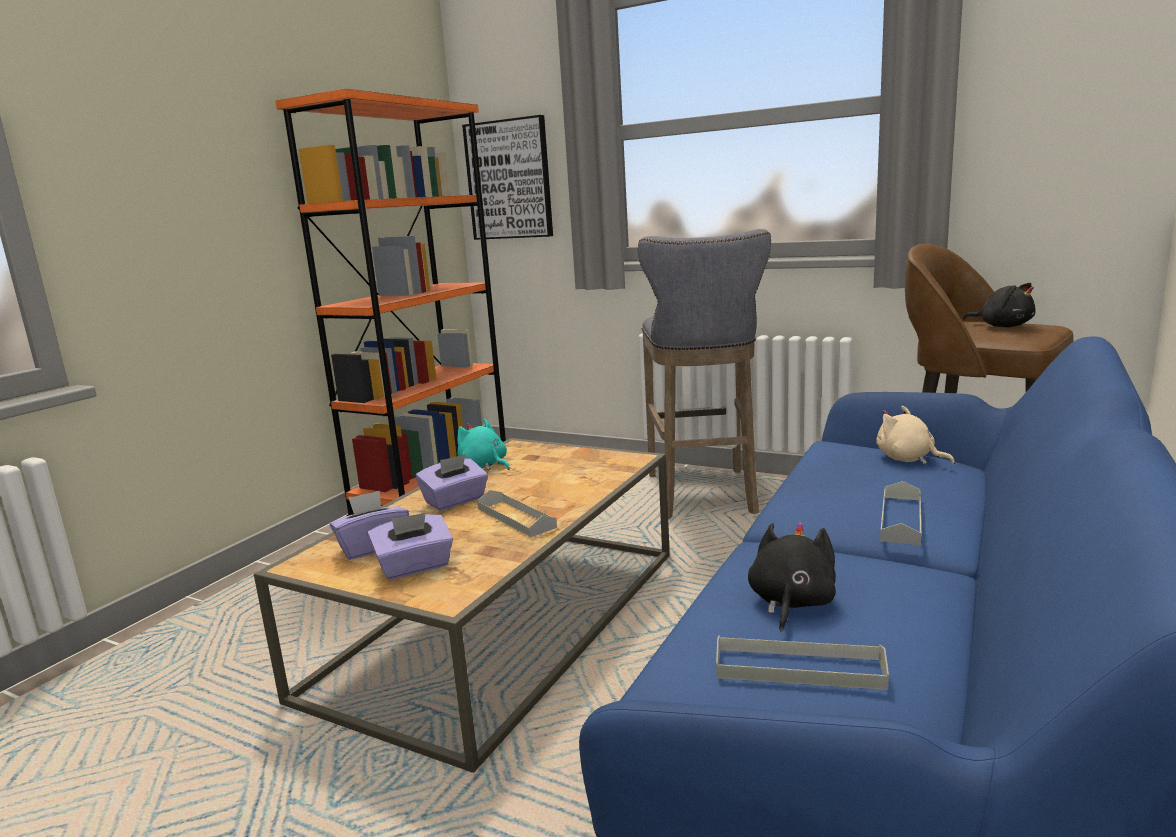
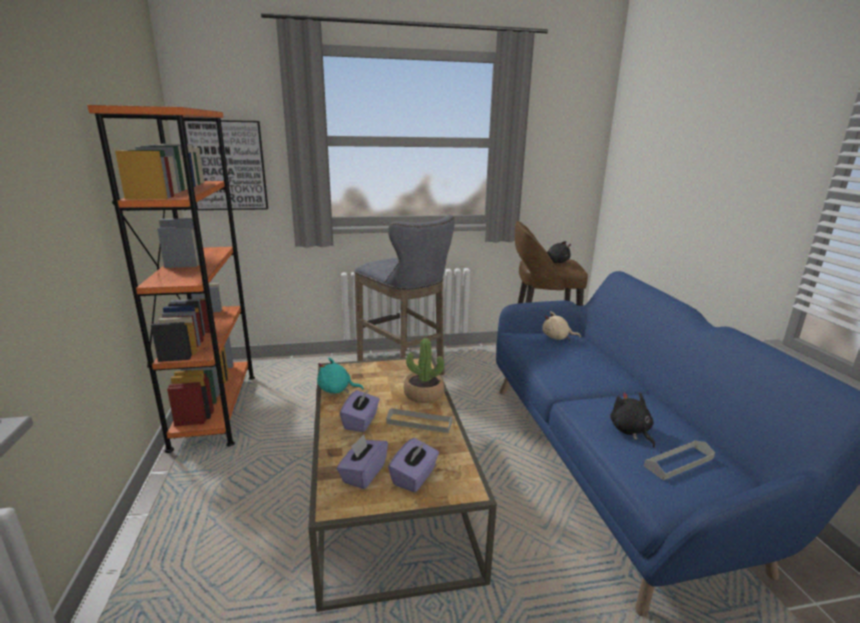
camera: 40 degrees left, 5 degrees up
grey tray [880,481,922,545] -> none
none -> potted plant [404,338,444,403]

